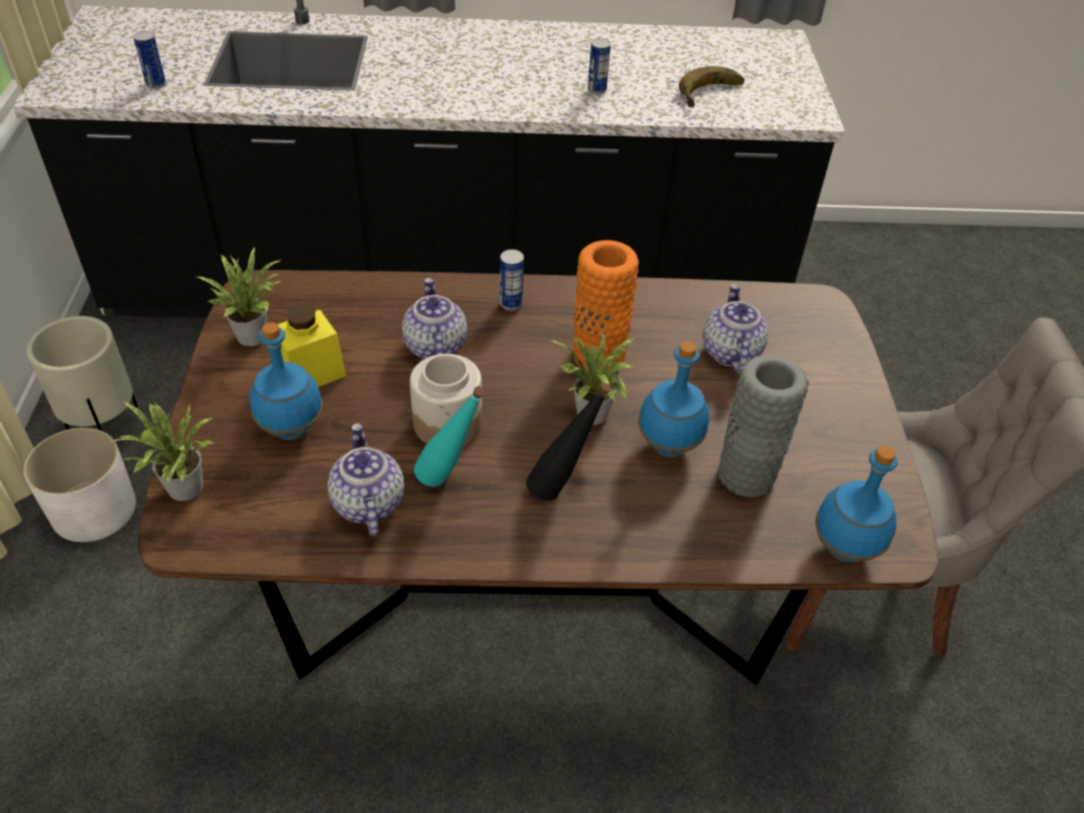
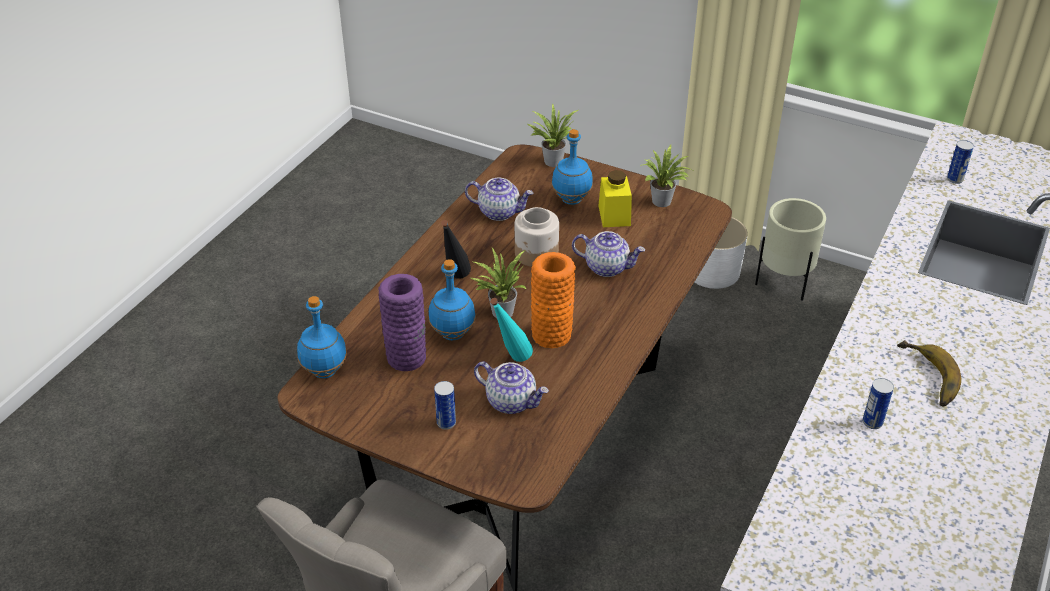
camera: 120 degrees right, 5 degrees down
turquoise bottle [414,386,485,487] -> turquoise bottle moved to [490,298,533,362]
can [500,249,524,311] -> can moved to [434,381,456,430]
banana [679,66,744,107] -> banana moved to [897,340,961,407]
grey vase [718,355,809,497] -> purple vase [378,274,426,371]

